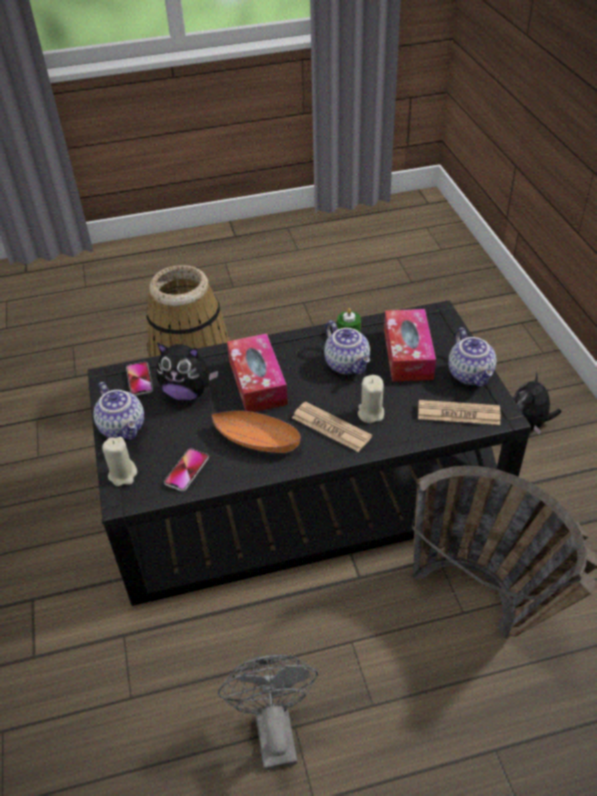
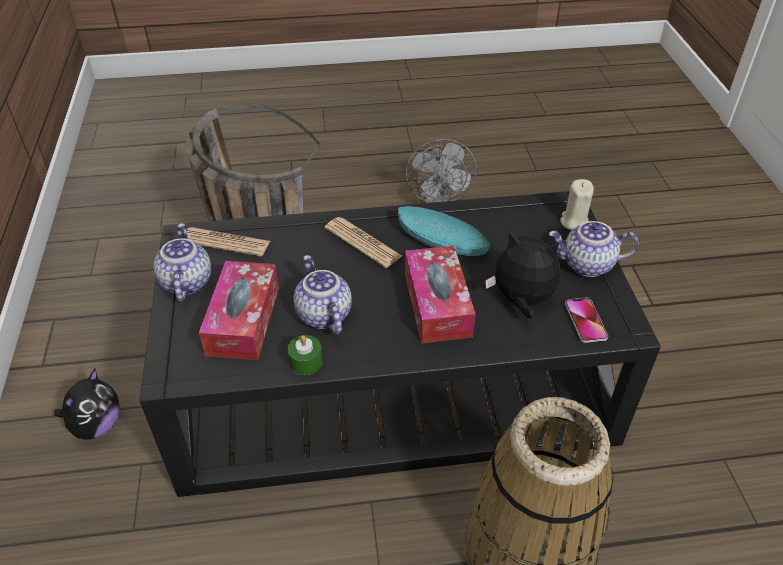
camera: 175 degrees left, 0 degrees up
teapot [93,382,144,440] -> teapot turned 60 degrees counterclockwise [548,221,639,277]
phone [164,449,209,491] -> none
orange bowl [211,410,301,453] -> turquoise bowl [398,206,490,256]
beige candle [358,375,384,423] -> none

